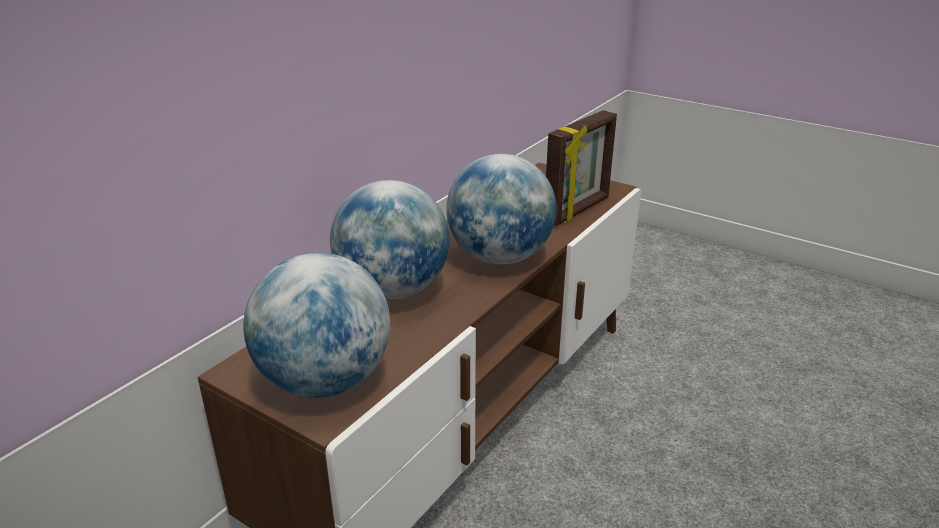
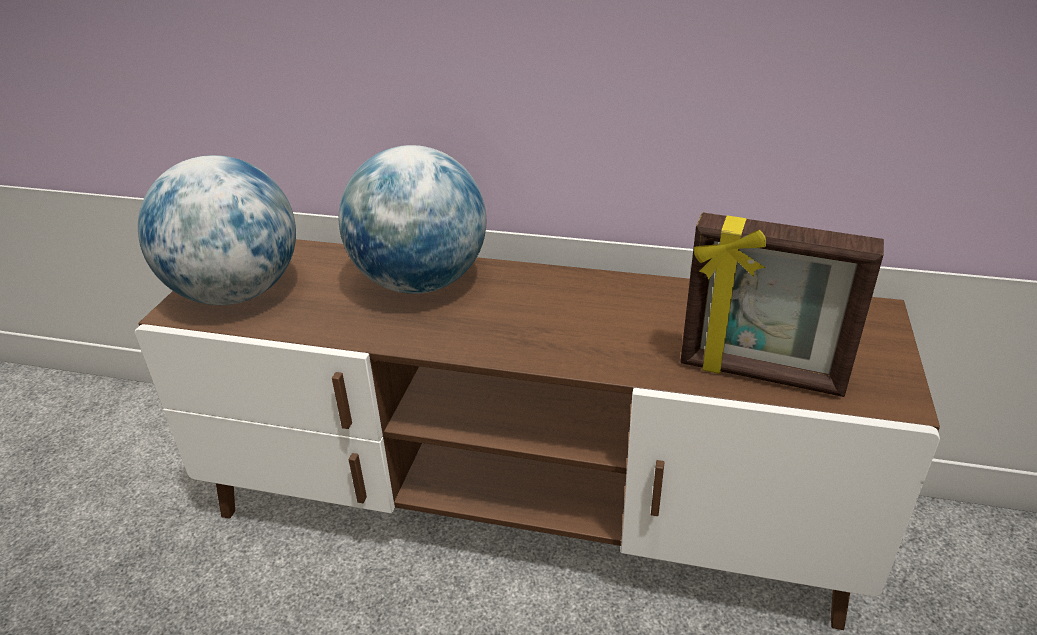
camera: 70 degrees right, 5 degrees up
globe [446,154,556,265] -> none

